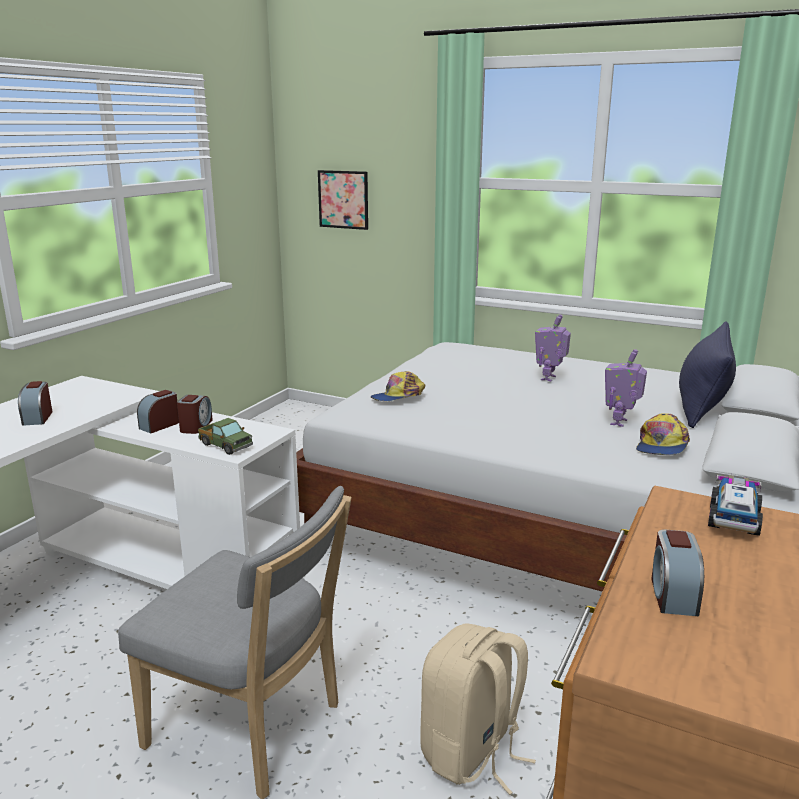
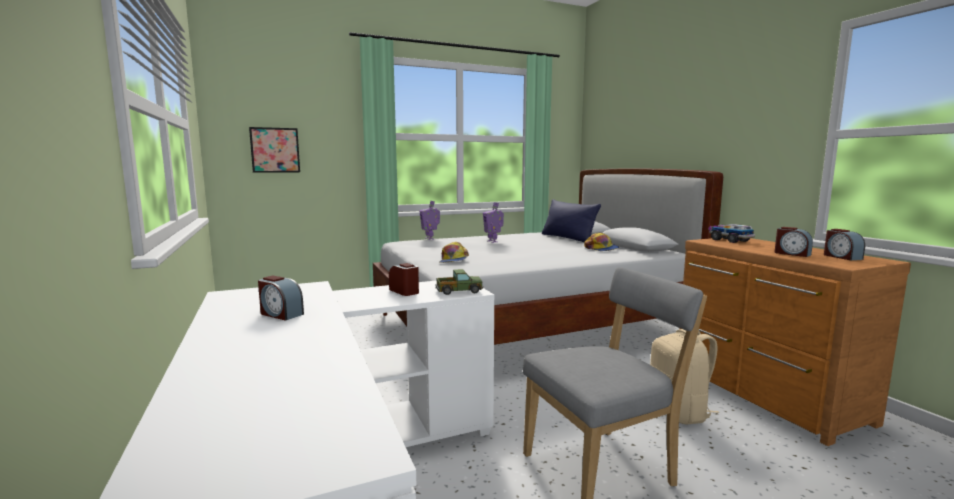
camera: 50 degrees left, 10 degrees down
alarm clock [137,390,179,433] -> alarm clock moved to [824,229,865,260]
toy robot [605,349,647,427] -> toy robot moved to [419,201,440,240]

